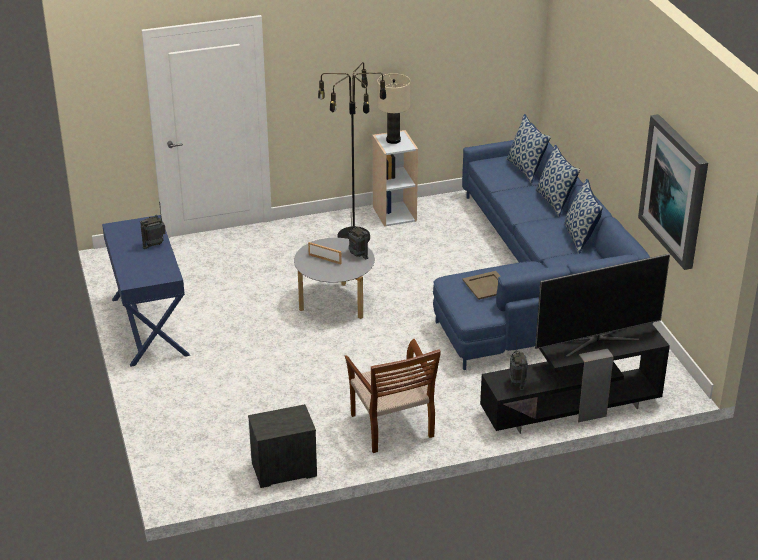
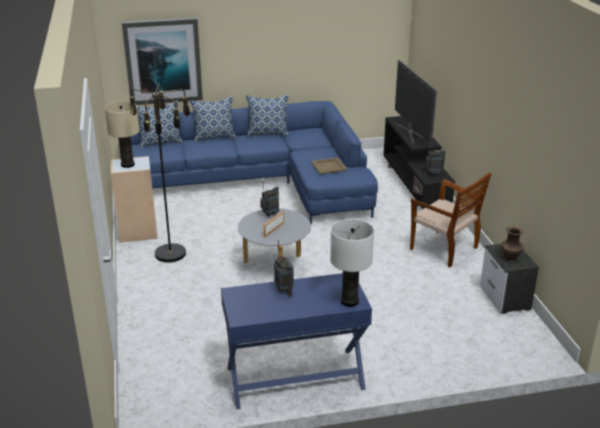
camera: 85 degrees left, 5 degrees down
brown armchair [345,339,441,453] -> brown armchair turned 60 degrees clockwise [410,172,491,267]
picture [638,114,708,270] -> picture moved to [122,17,203,105]
none -> white table lamp [330,219,374,307]
none -> brown vase [501,226,524,261]

